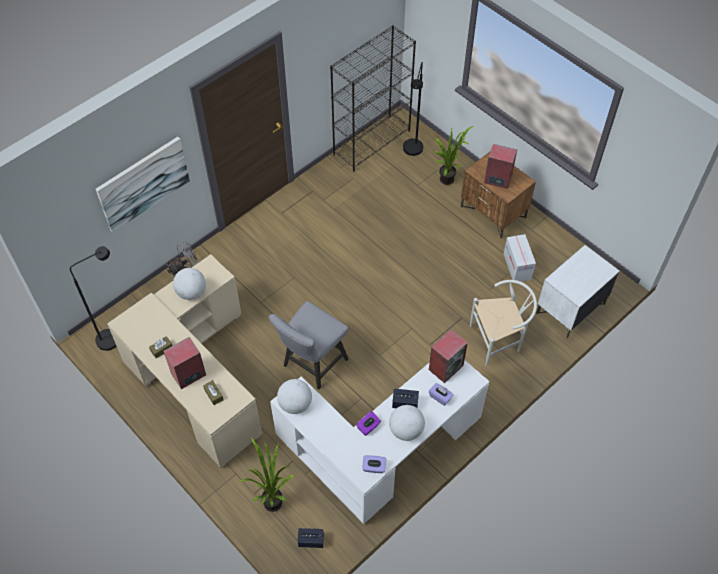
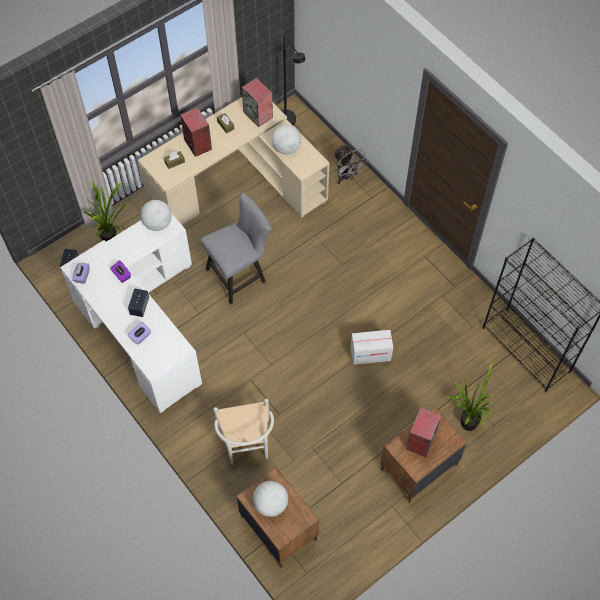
camera: 95 degrees right, 5 degrees up
picture [96,137,190,232] -> none
grey chair [269,301,349,390] -> grey chair turned 105 degrees clockwise [200,193,271,305]
globe [389,405,425,441] -> globe moved to [253,481,288,517]
black floor lamp [403,62,423,156] -> none
speaker [429,330,468,383] -> speaker moved to [242,78,273,127]
cardboard box [504,234,536,282] -> cardboard box moved to [351,330,393,365]
white nightstand [536,245,619,339] -> brown nightstand [236,467,319,568]

